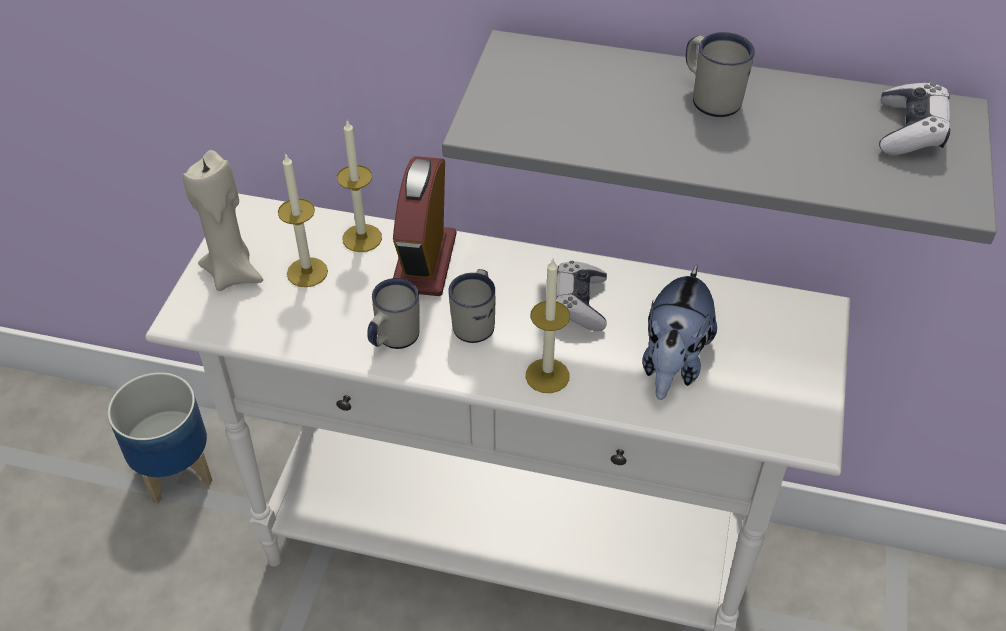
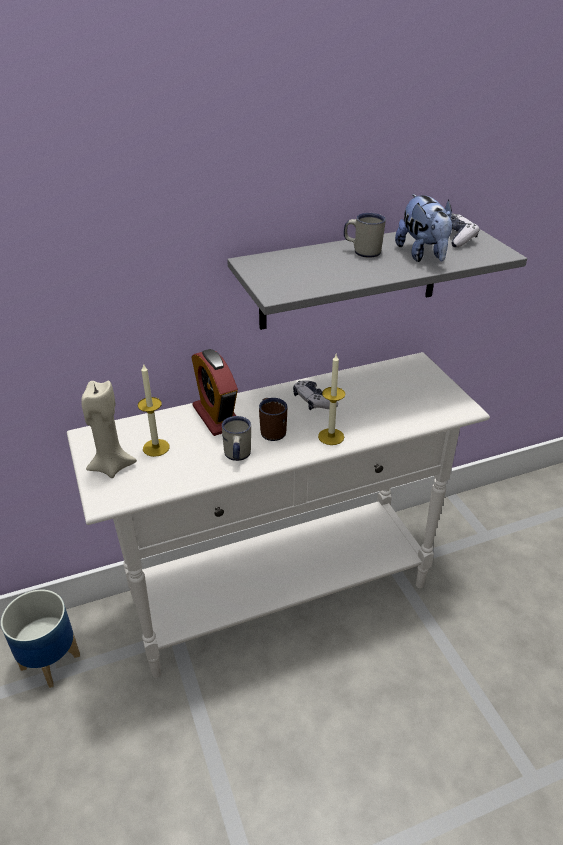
camera: 35 degrees left, 10 degrees down
candle [337,120,382,252] -> none
white mug [448,269,495,343] -> brown mug [259,398,287,441]
plush toy [643,264,717,400] -> plush toy moved to [395,194,453,262]

